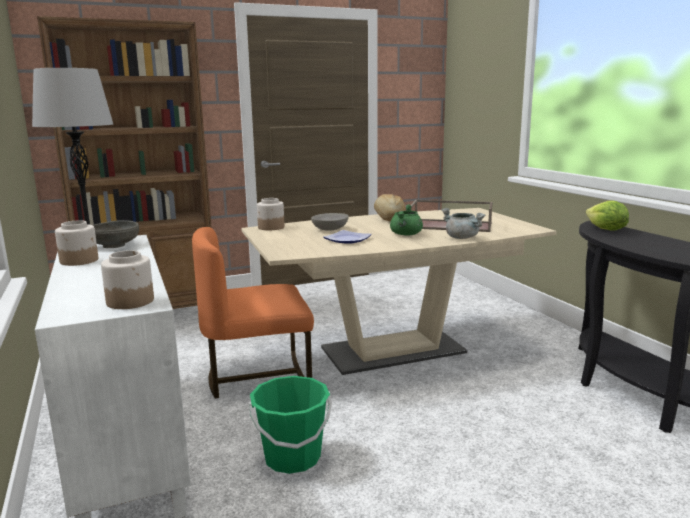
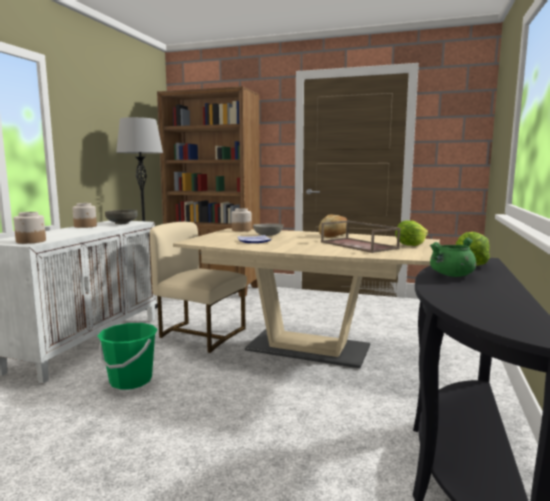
camera: 40 degrees right, 5 degrees down
orange chair [192,227,314,398] -> beige chair [150,222,247,353]
green cooking pot [390,204,423,236] -> green cooking pot moved to [429,238,476,277]
grey cooking pot [441,208,485,239] -> none
none -> lettuce [395,220,428,246]

